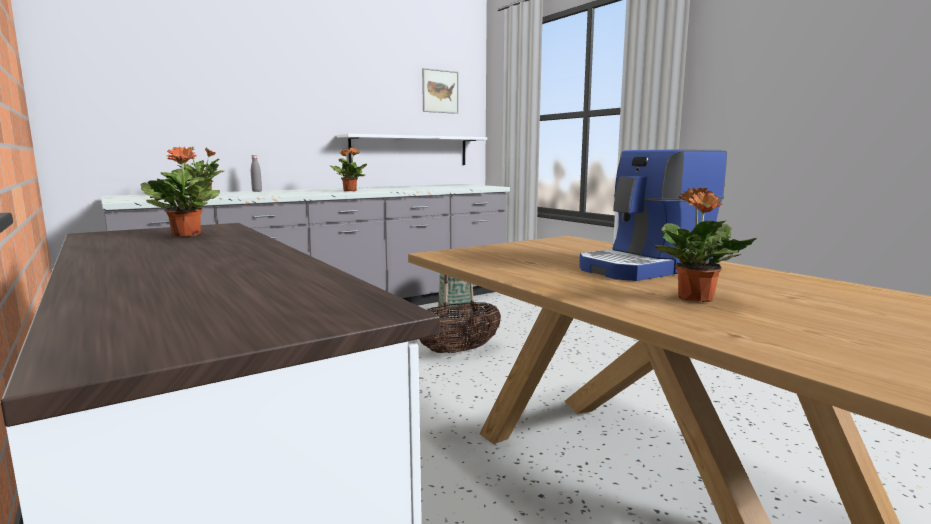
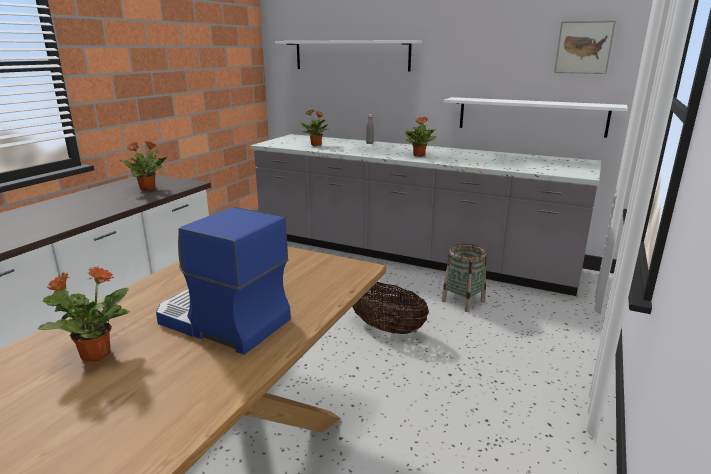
camera: 60 degrees right, 10 degrees up
none -> white shelf [275,40,422,71]

